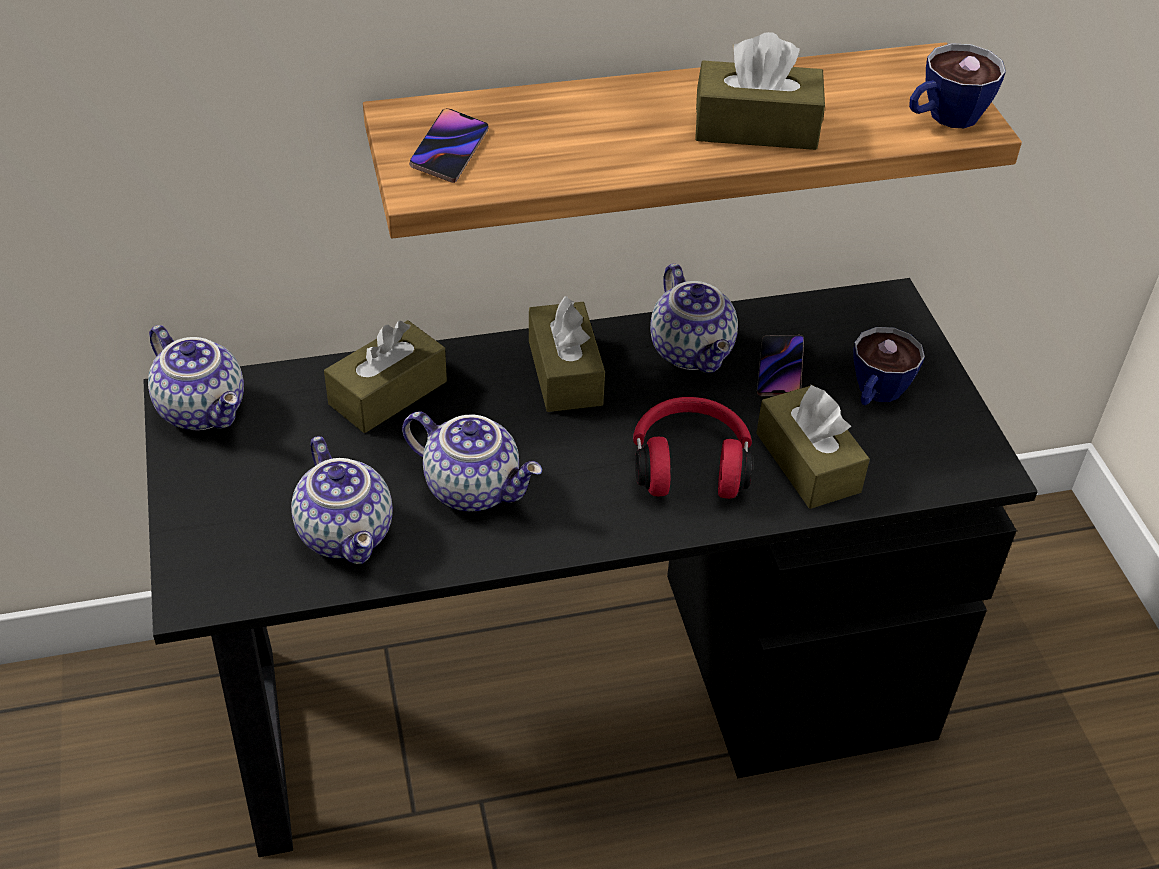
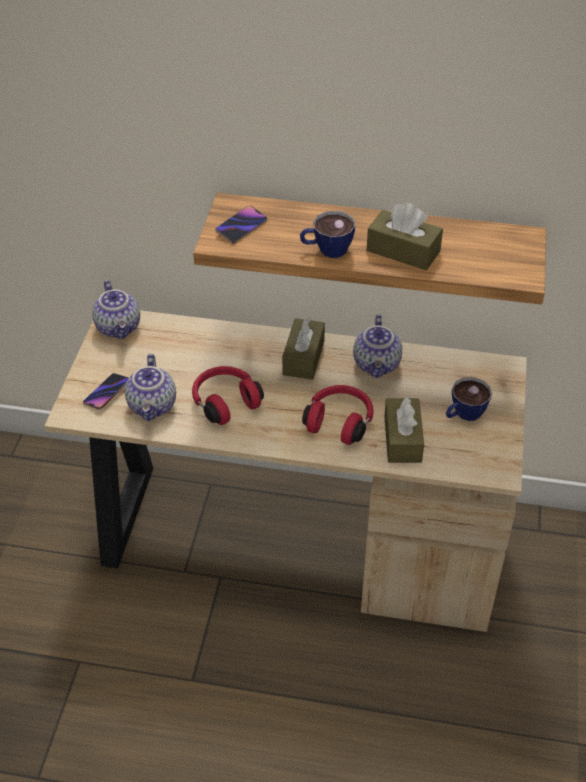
camera: 25 degrees right, 0 degrees up
black desk [143,278,1038,857] -> beige desk [44,310,527,632]
brown tissue box [324,320,447,433] -> none
teapot [402,411,542,511] -> red headphones [192,366,264,425]
phone [757,335,804,396] -> phone moved to [83,373,129,409]
cup [909,43,1006,128] -> cup moved to [300,211,355,258]

